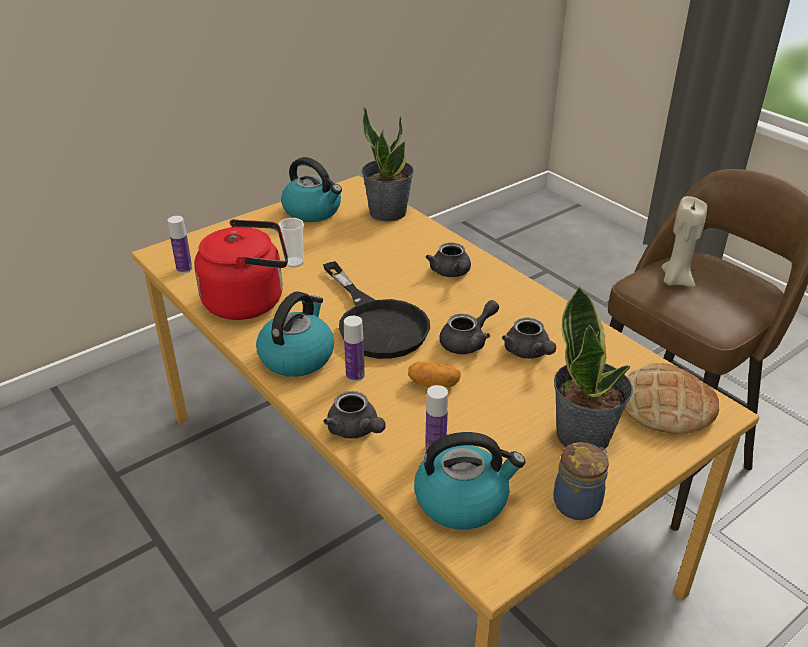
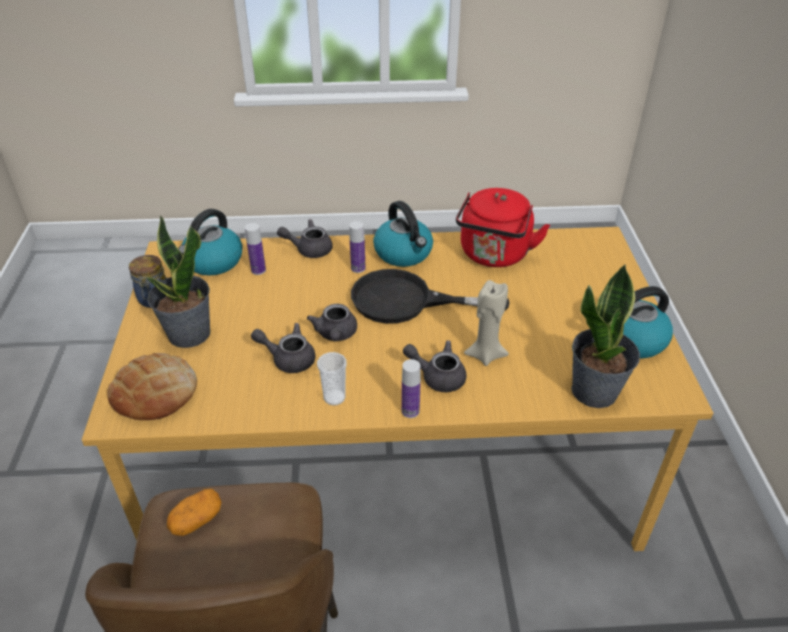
camera: 125 degrees right, 5 degrees up
bottle [168,216,193,273] -> bottle moved to [402,359,421,418]
cup [278,218,304,267] -> cup moved to [317,352,347,406]
potato [408,362,461,388] -> potato moved to [167,489,222,536]
beige candle [662,196,707,287] -> beige candle moved to [464,280,509,366]

